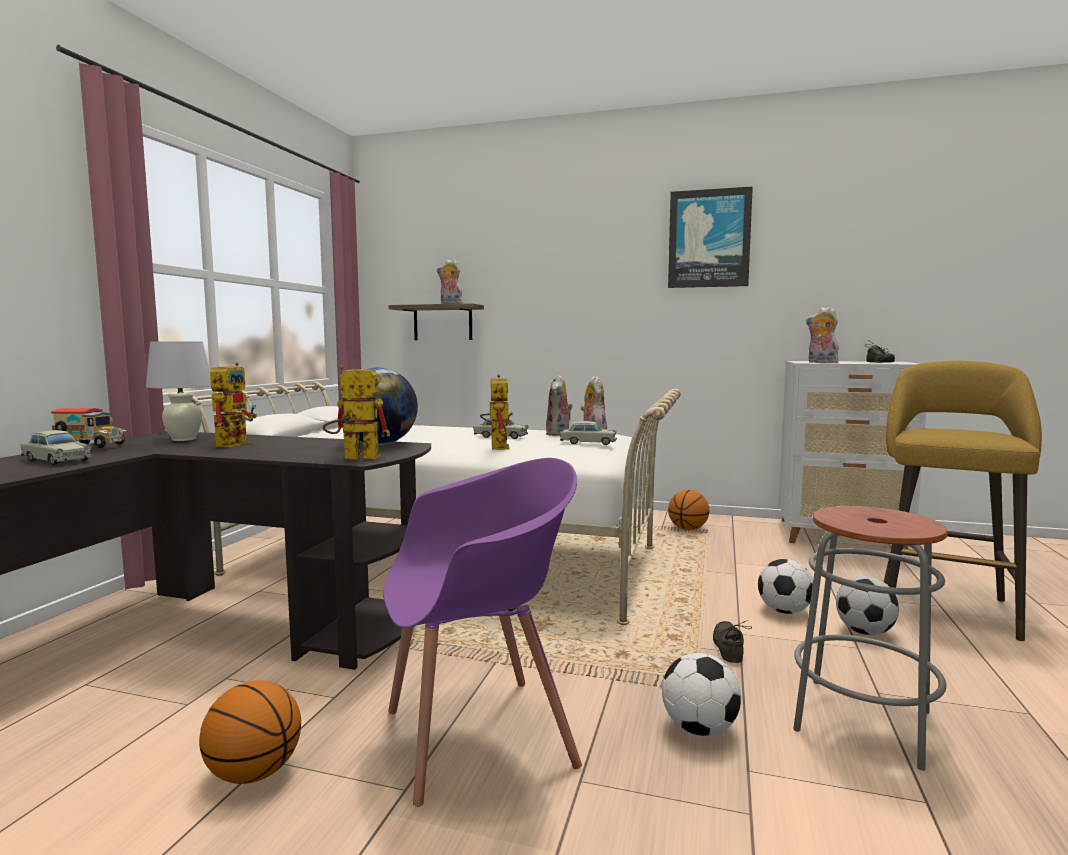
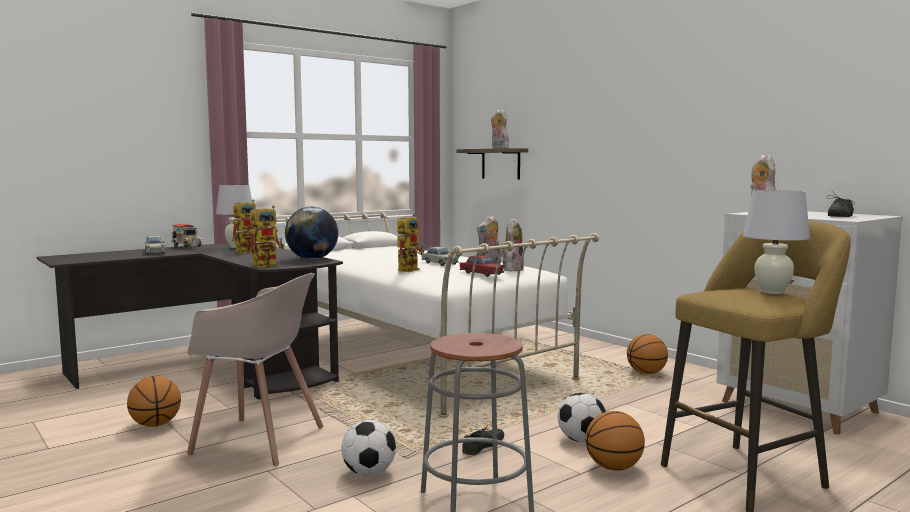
camera: 35 degrees right, 0 degrees up
toy robot [323,365,390,459] -> toy robot turned 105 degrees clockwise [249,205,285,268]
purple chair [383,458,582,807] -> beige chair [187,273,324,466]
beige toy car [560,421,617,445] -> red toy car [460,255,505,277]
picture [668,186,753,288] -> none
football [836,576,899,635] -> basketball [585,411,645,471]
none -> white table lamp [743,190,810,294]

